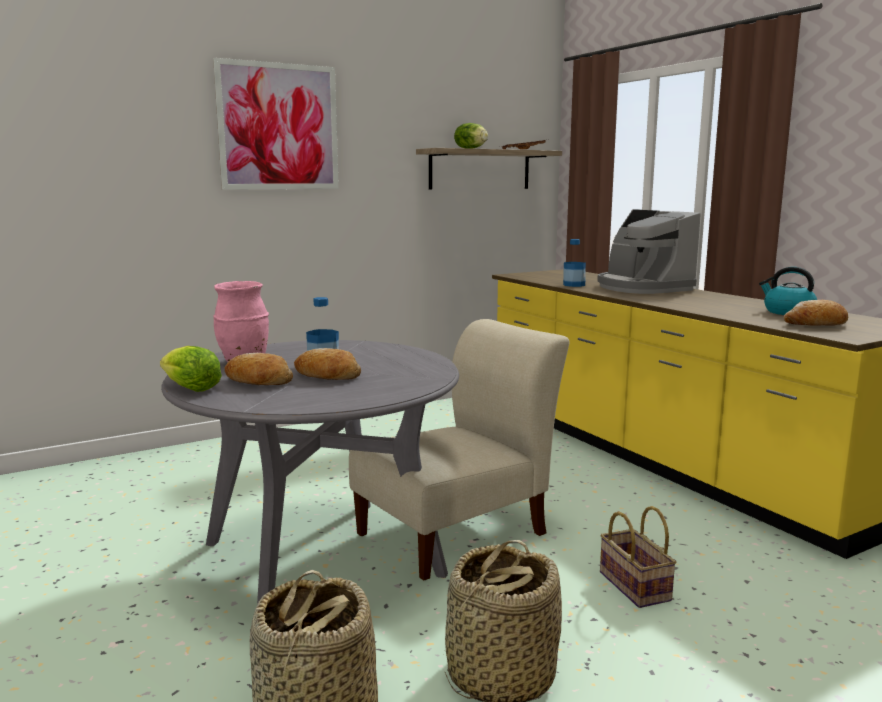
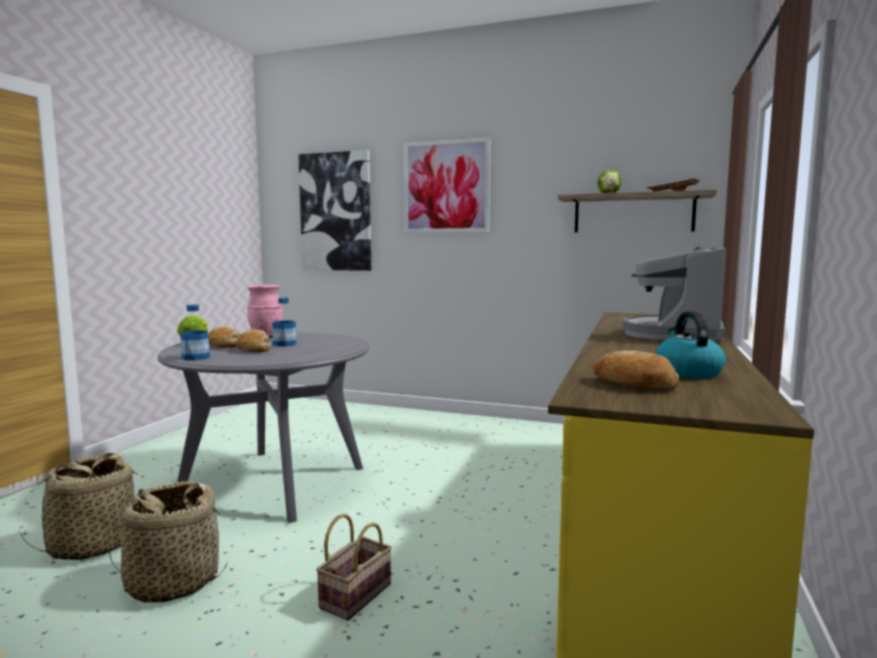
camera: 50 degrees right, 5 degrees down
beige chair [349,319,569,581] -> none
bottle [563,239,586,287] -> bottle moved to [180,304,210,361]
none -> picture [298,150,371,271]

